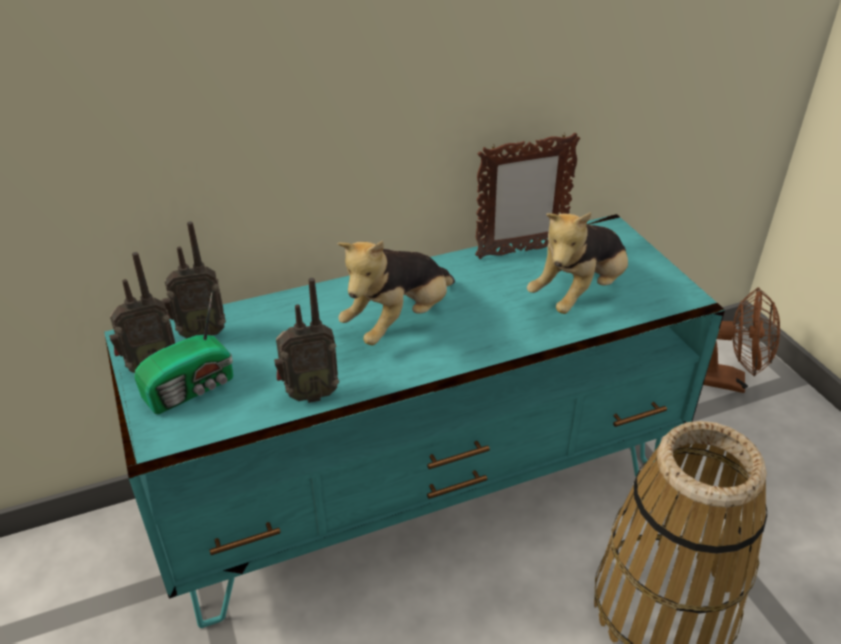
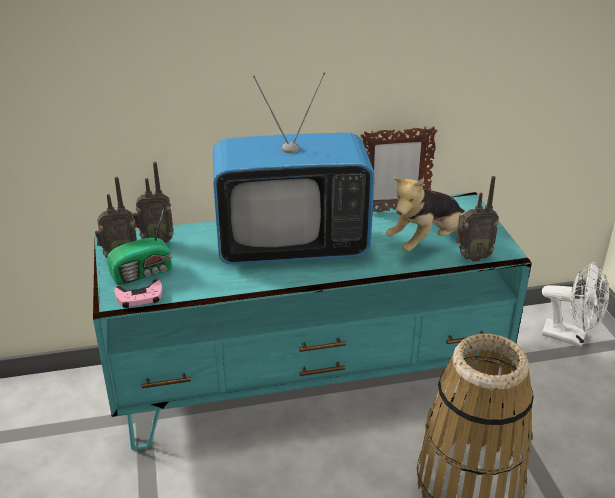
camera: 10 degrees right, 5 degrees down
radio [274,278,339,403] -> radio moved to [456,176,499,261]
plush toy [338,241,455,345] -> television [213,72,375,264]
brown fan [703,287,780,393] -> white fan [542,262,609,347]
none -> pink game controller [114,279,162,308]

